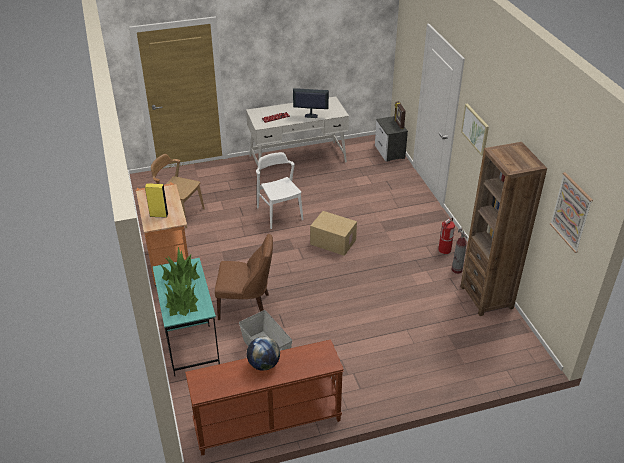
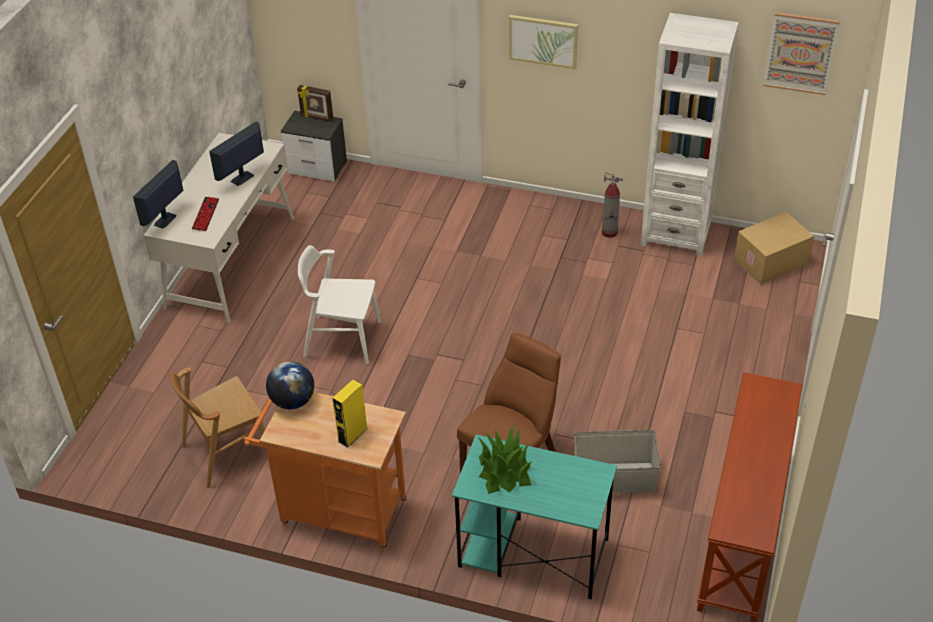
camera: 55 degrees left, 5 degrees up
potted plant [164,273,198,316] -> none
globe [247,337,280,371] -> globe moved to [266,361,314,409]
cardboard box [310,211,357,256] -> cardboard box moved to [734,212,814,285]
fire extinguisher [438,218,455,254] -> none
brown bookcase [460,142,547,316] -> white bookcase [641,13,739,256]
none -> monitor [133,160,183,229]

